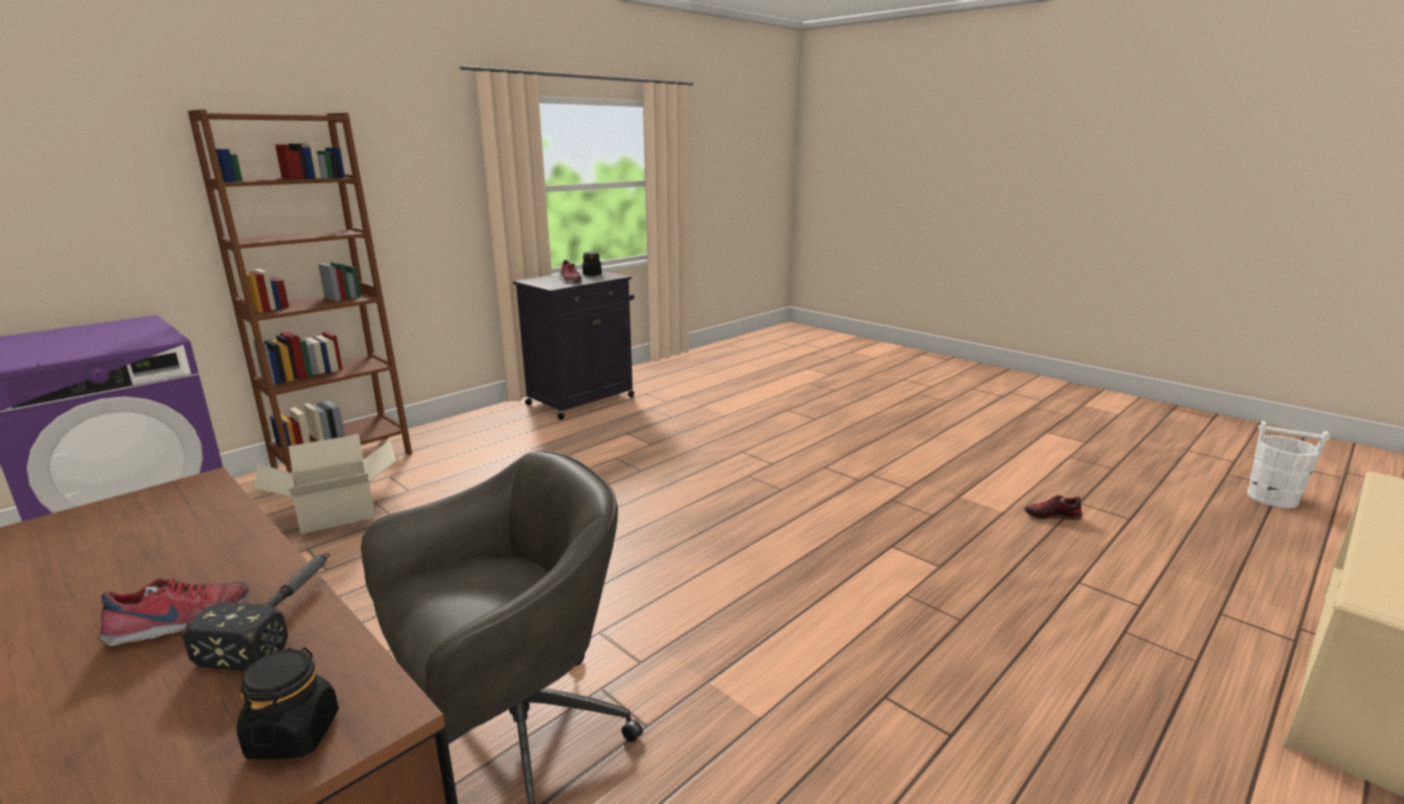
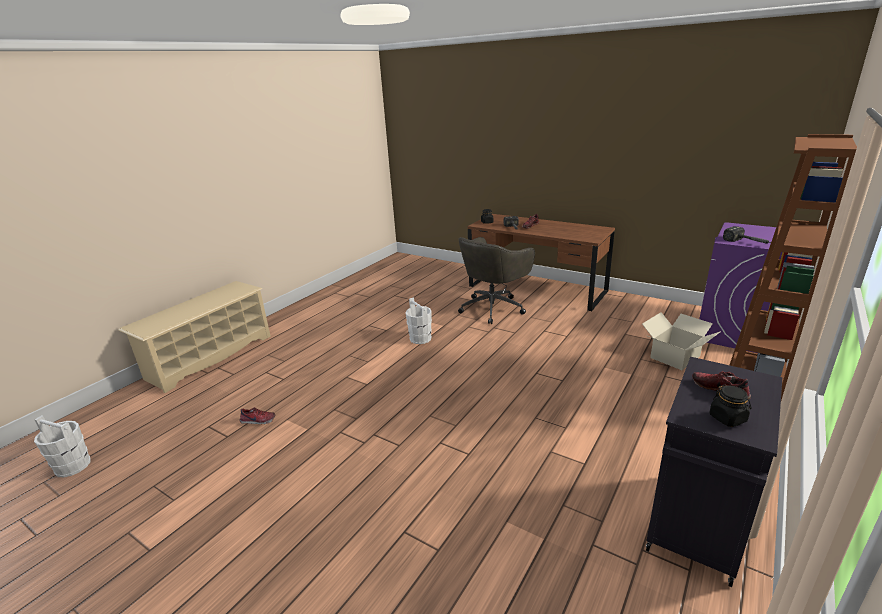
camera: 170 degrees right, 5 degrees up
none -> white bucket [406,297,432,344]
none -> hammer [723,226,769,244]

